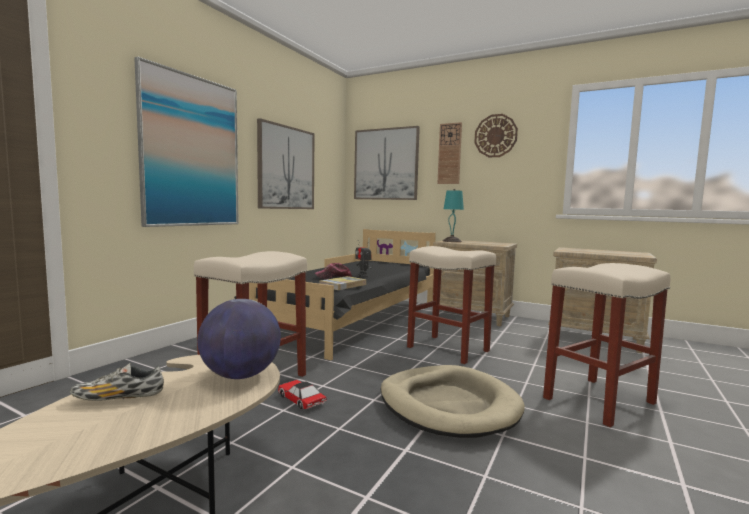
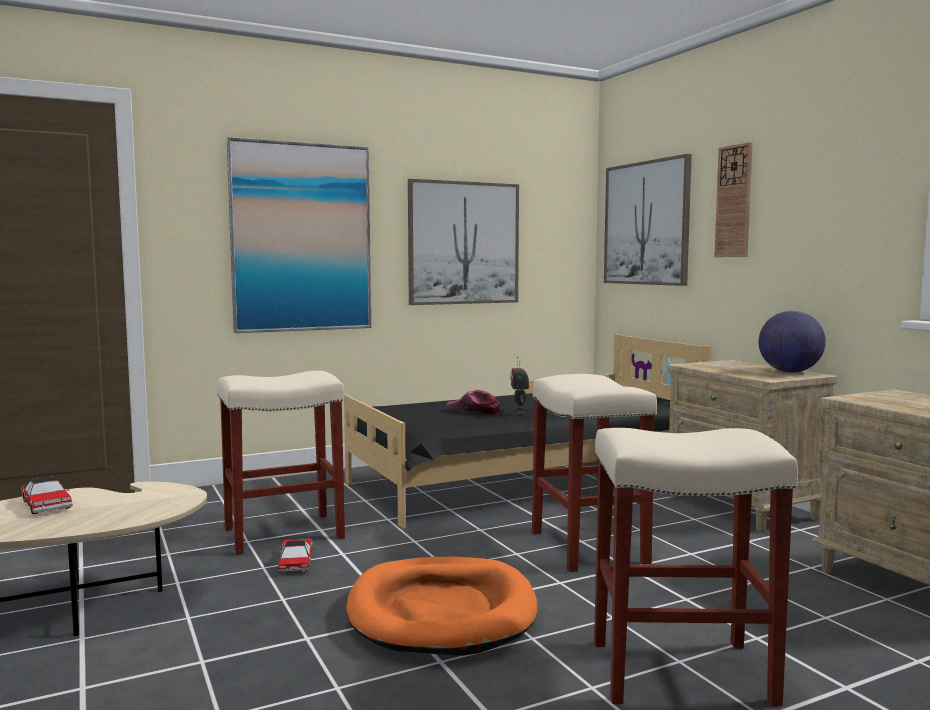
camera: 35 degrees right, 0 degrees up
shoe [70,363,164,401] -> toy car [21,477,73,514]
globe [198,299,281,379] -> globe moved to [758,311,826,373]
book [319,276,366,290] -> none
beige dog bed [381,365,525,438] -> orange dog bed [346,557,537,655]
turquoise table lamp [443,189,464,242] -> none
wall clock [474,114,518,157] -> none

